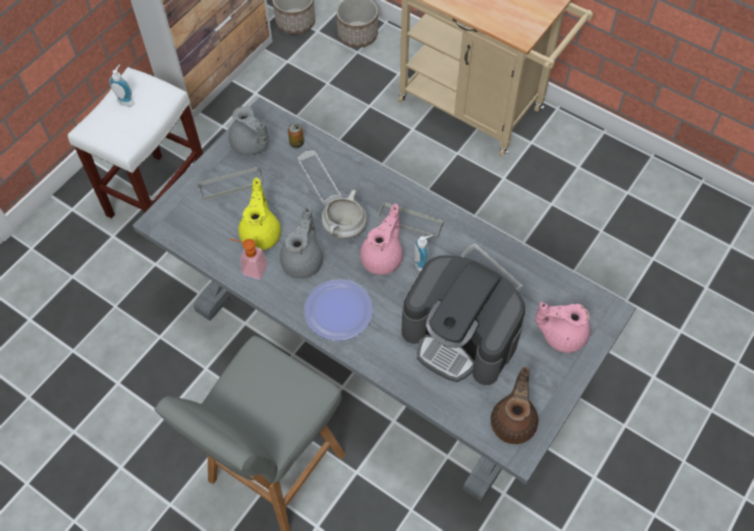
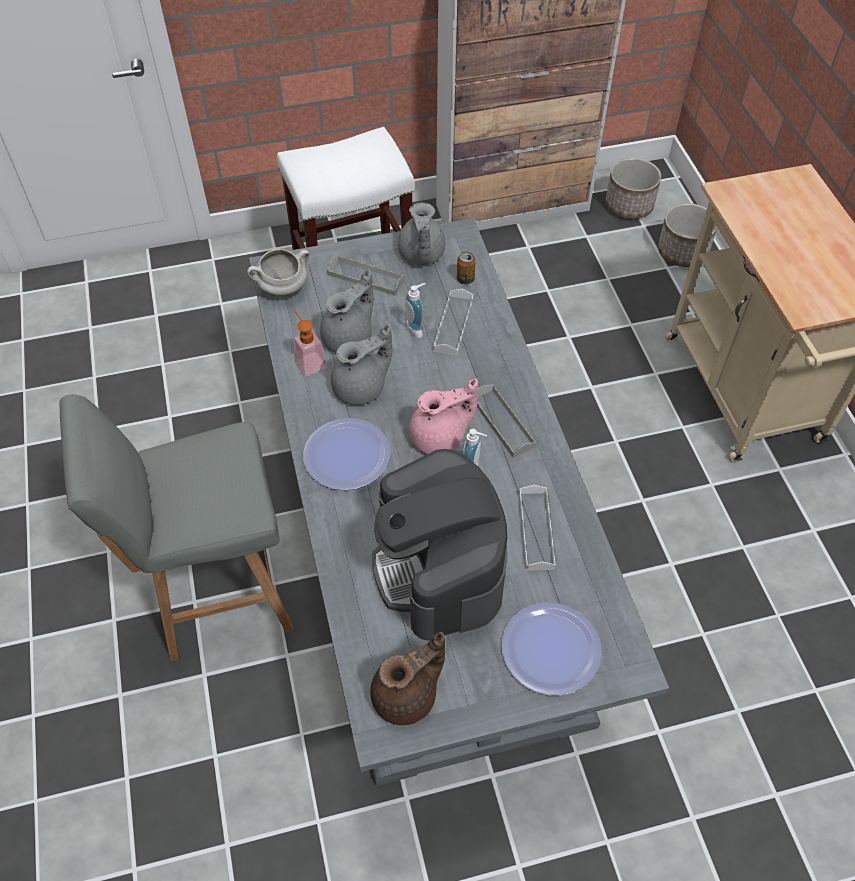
camera: 40 degrees right, 5 degrees down
soap dispenser [109,65,135,106] -> soap dispenser moved to [405,283,426,338]
yellow teapot [238,178,281,250] -> grey teapot [320,269,374,353]
white cooking pot [321,190,367,239] -> white cooking pot moved to [247,249,309,296]
pink teapot [536,302,590,353] -> plate [502,603,602,696]

